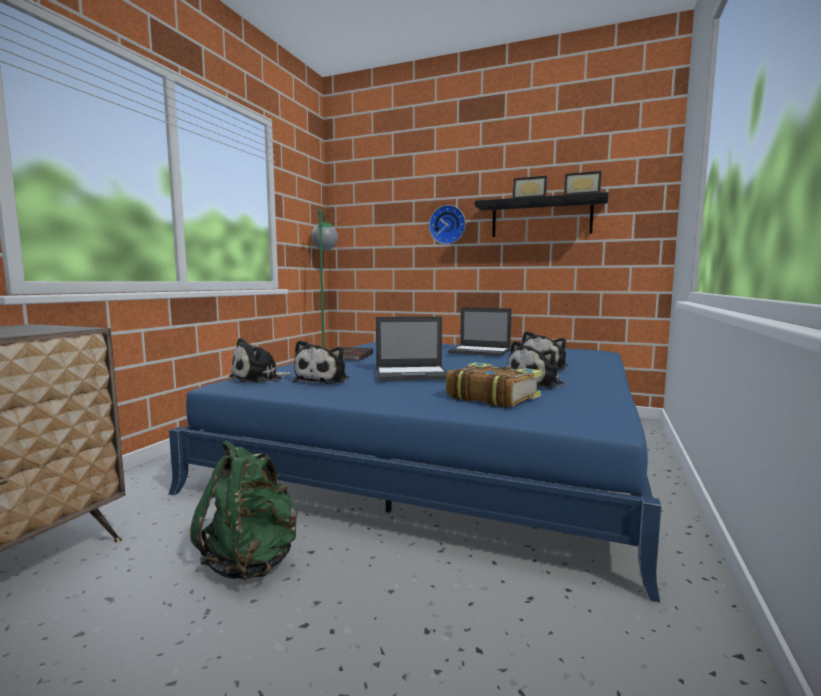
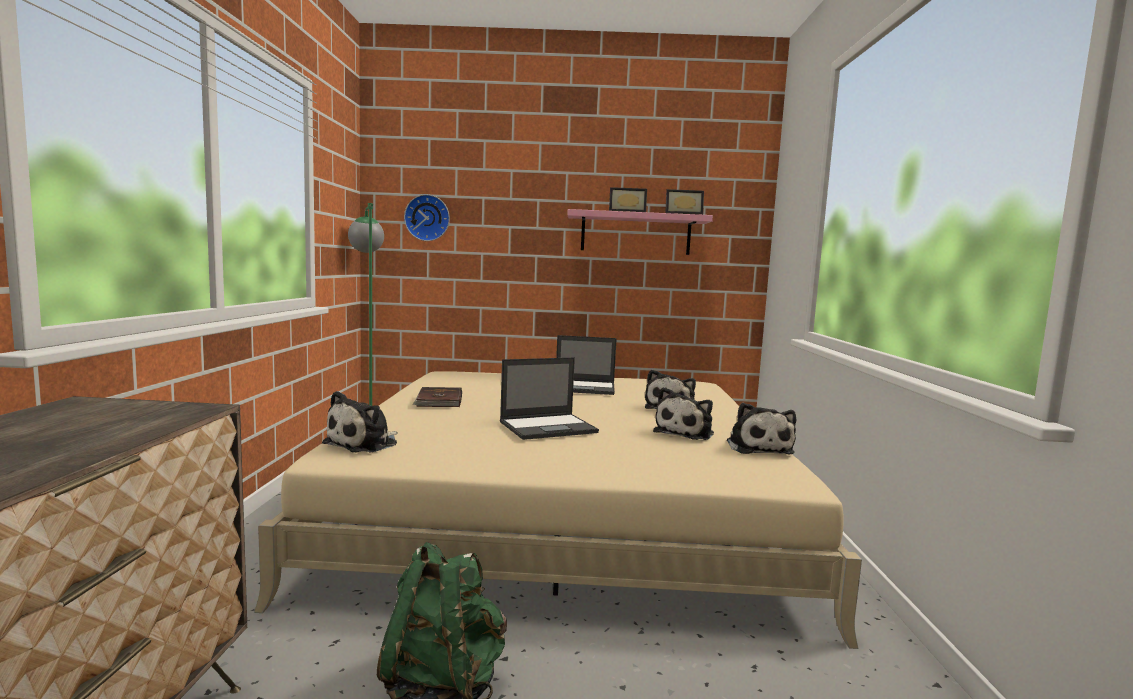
camera: 20 degrees left, 0 degrees up
blue bed [169,342,662,603] -> beige bed [254,371,862,649]
plush toy [293,340,349,384] -> plush toy moved to [727,403,796,454]
wall clock [429,205,466,244] -> wall clock moved to [404,194,450,241]
book [446,362,542,408] -> none
black shelf [475,192,609,237] -> pink shelf [567,209,713,255]

